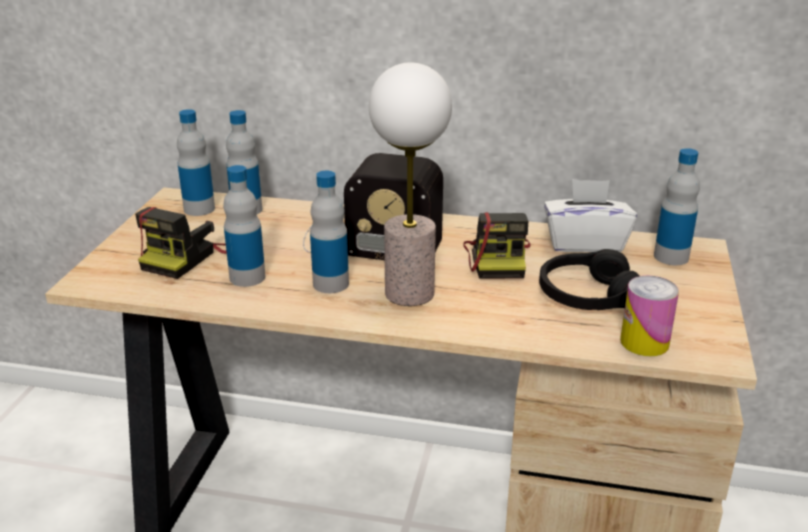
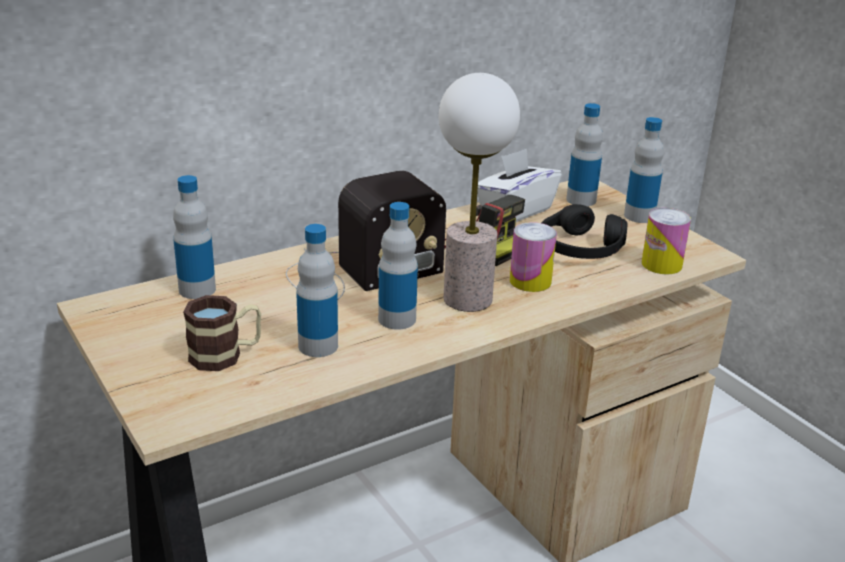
camera: 45 degrees left, 0 degrees up
camera [135,207,227,279] -> mug [183,295,261,371]
bottle [177,109,215,216] -> bottle moved to [624,117,664,223]
none -> can [510,222,557,292]

